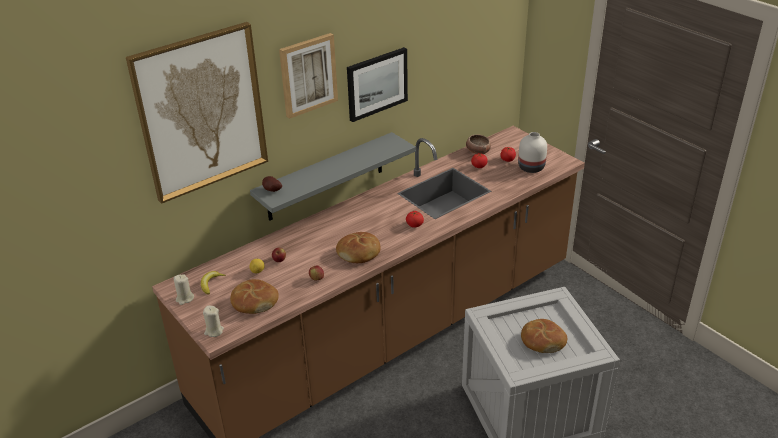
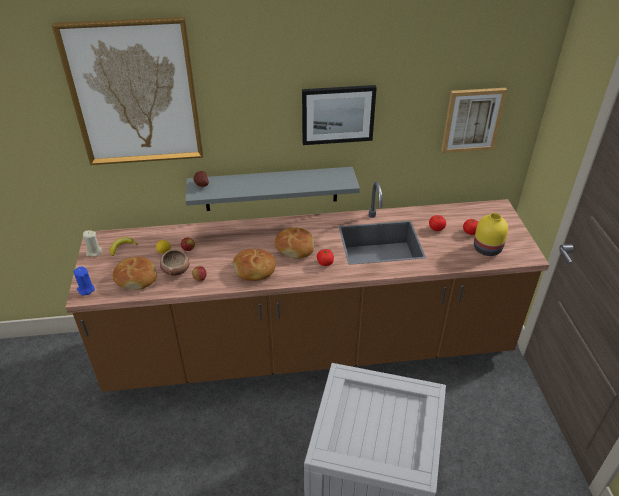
camera: 30 degrees right, 5 degrees up
beige candle [203,306,224,337] -> blue candle [74,266,95,295]
picture [279,33,338,119] -> picture moved to [441,88,507,153]
bowl [466,134,491,154] -> bowl moved to [160,250,189,276]
white vase [518,132,547,173] -> yellow vase [474,213,508,256]
bread [521,319,567,353] -> bread moved to [275,227,314,259]

